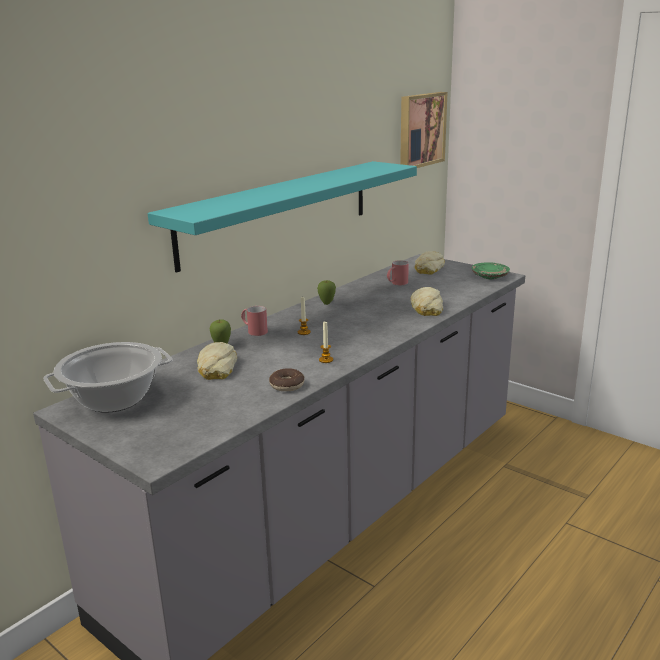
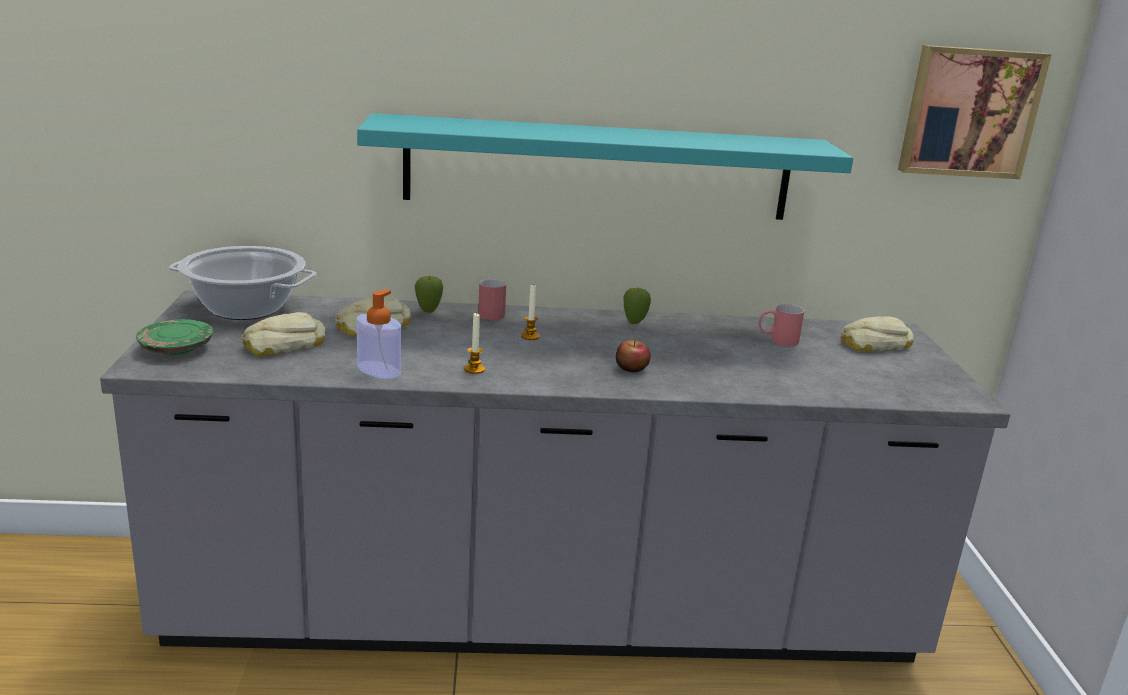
camera: 45 degrees right, 0 degrees up
donut [269,368,305,391] -> soap dispenser [357,289,401,379]
bread [411,287,443,316] -> bread moved to [242,312,325,356]
green plate [472,262,510,279] -> green plate moved to [136,319,213,355]
none -> apple [616,340,651,372]

